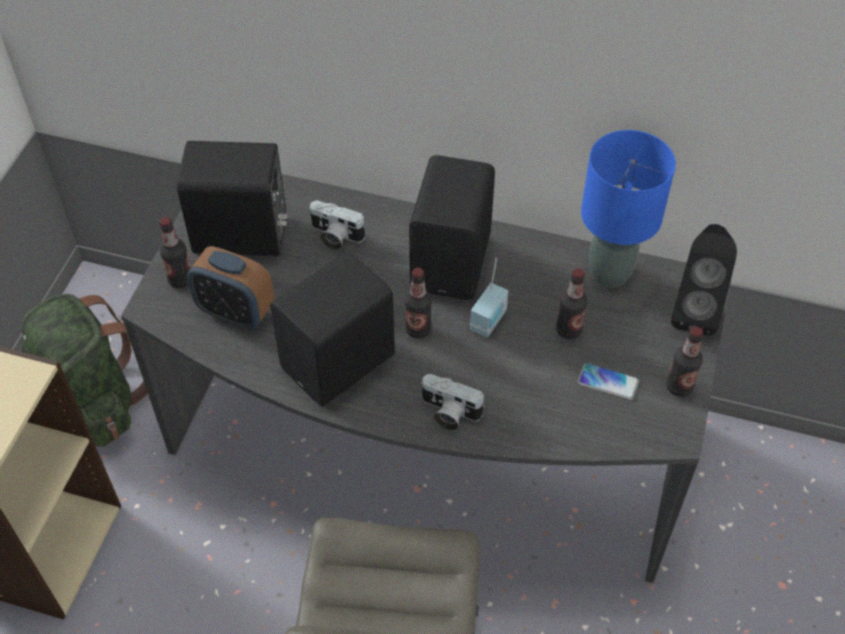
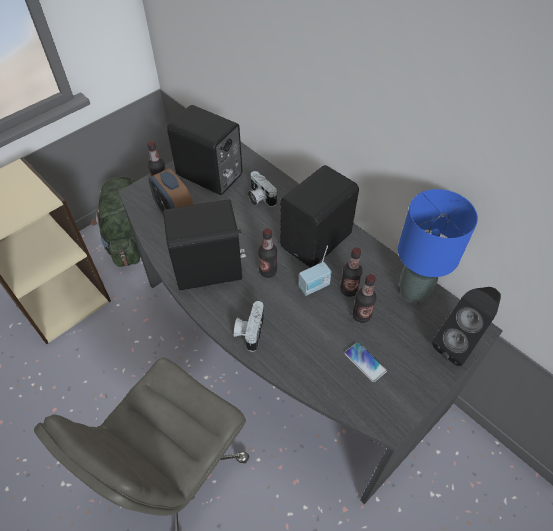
camera: 30 degrees right, 0 degrees up
camera [421,374,485,431] -> camera turned 45 degrees clockwise [234,301,264,352]
bottle [666,326,703,397] -> bottle moved to [340,247,363,297]

